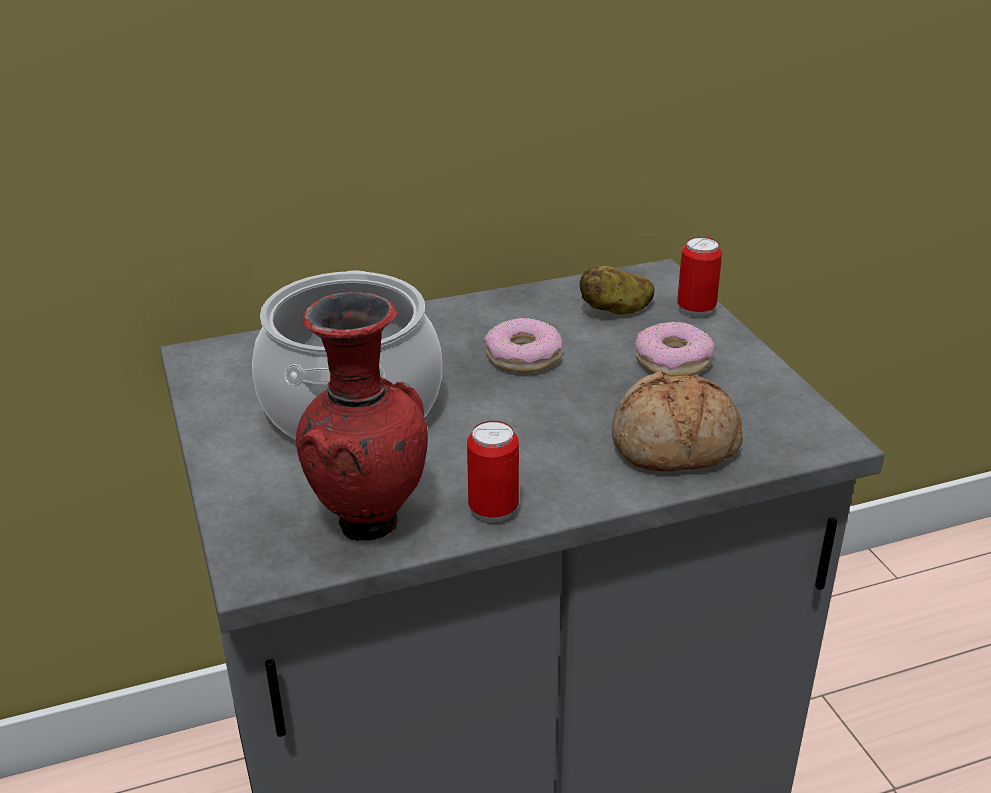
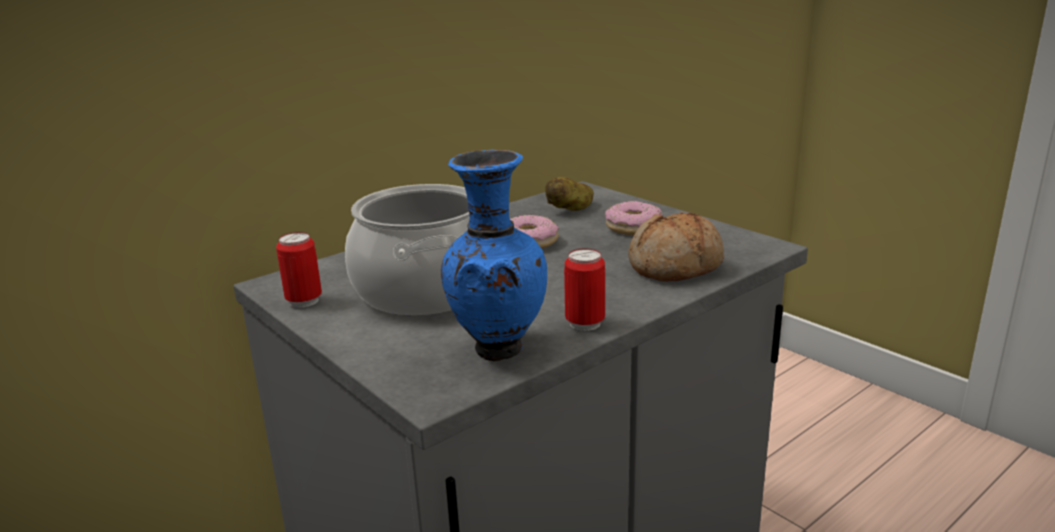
camera: 20 degrees left, 10 degrees down
red vase [296,292,428,541] -> blue vase [441,150,547,361]
can [677,237,722,317] -> can moved to [276,232,322,308]

